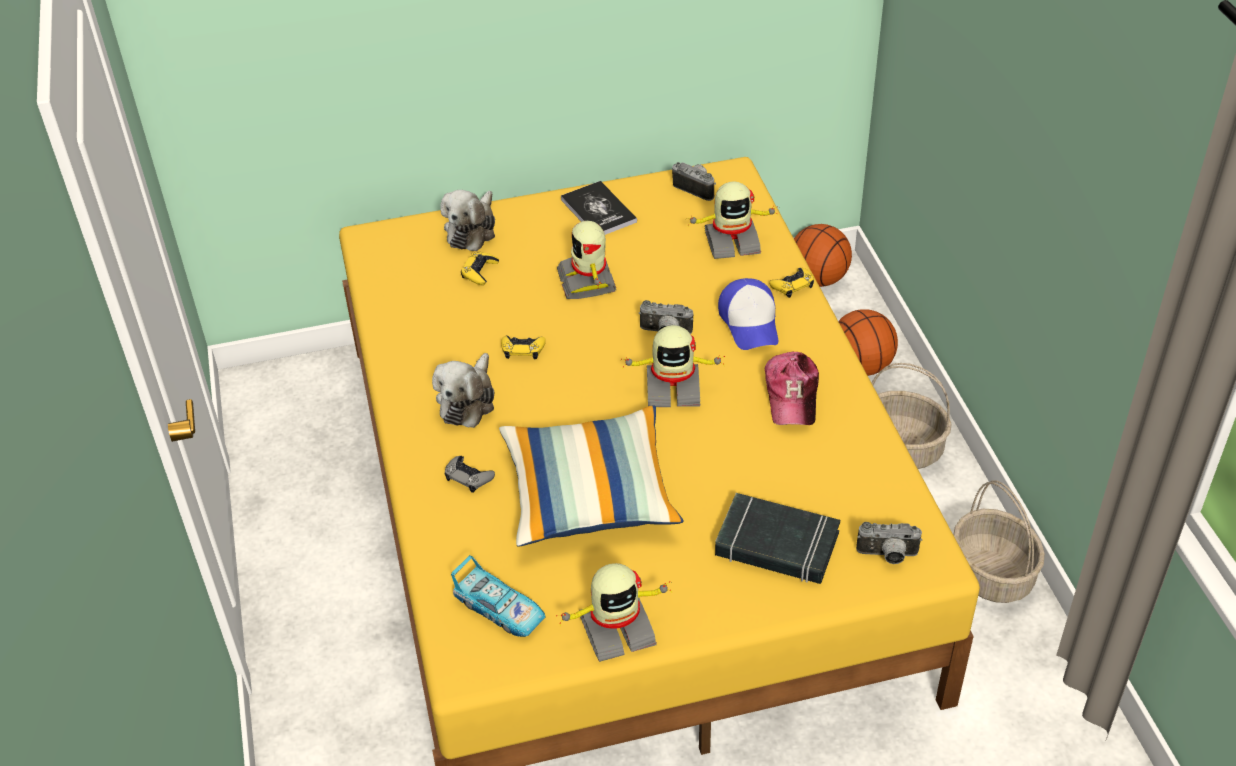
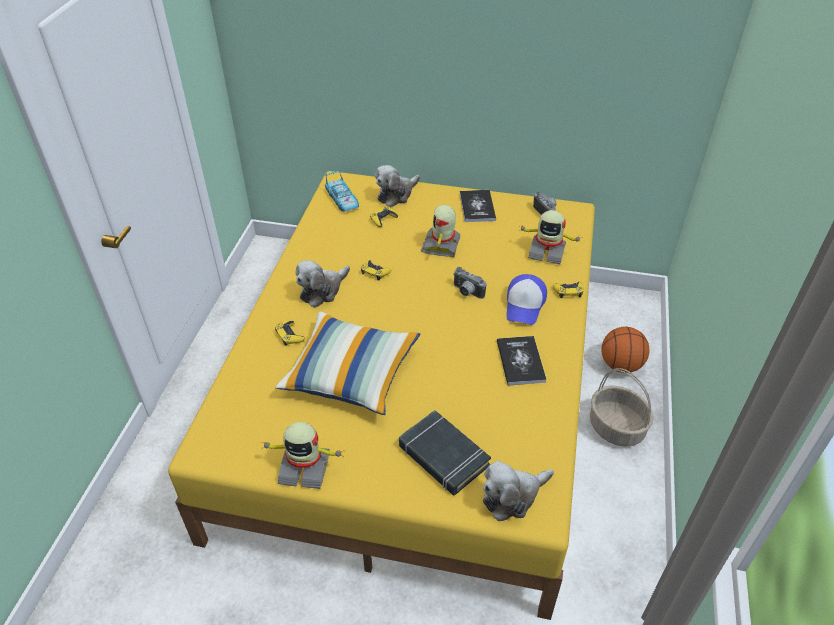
camera: 25 degrees right, 0 degrees up
grey game controller [444,456,495,493] -> yellow game controller [275,320,305,346]
toy car [451,555,546,637] -> toy car moved to [325,171,359,212]
toy robot [621,325,726,407] -> none
cap [765,352,819,425] -> book [497,336,547,386]
basketball [794,224,852,287] -> none
camera [856,522,922,564] -> plush toy [483,461,554,521]
basket [953,480,1045,603] -> none

